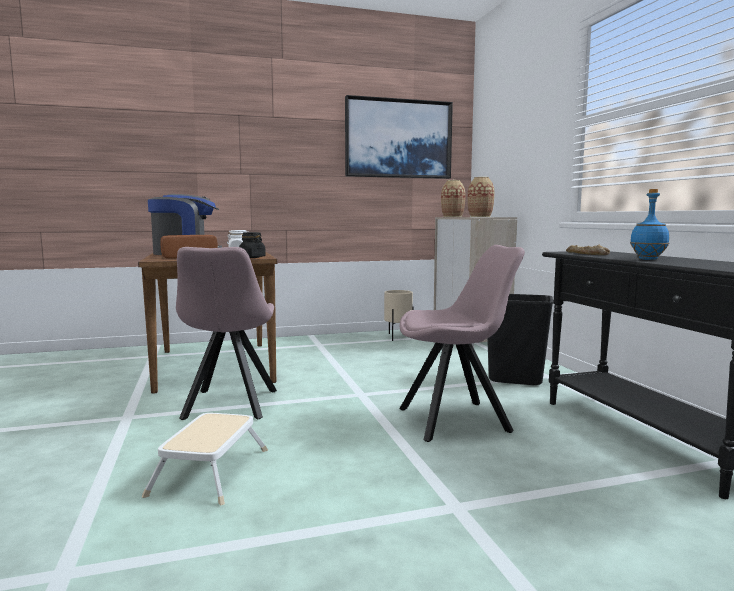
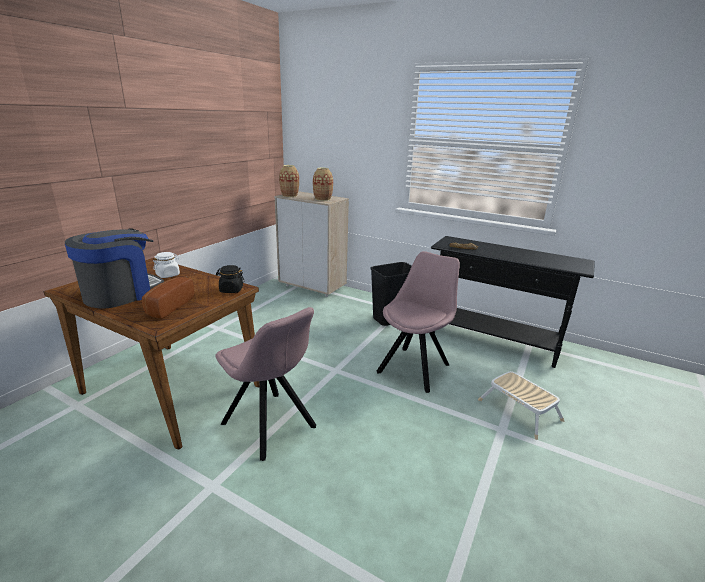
camera: 45 degrees left, 15 degrees up
beige step ladder [142,413,268,505] -> beige step ladder moved to [478,371,565,440]
picture [345,95,453,179] -> none
beige planter [384,290,414,341] -> none
blue bottle [630,189,669,260] -> none

